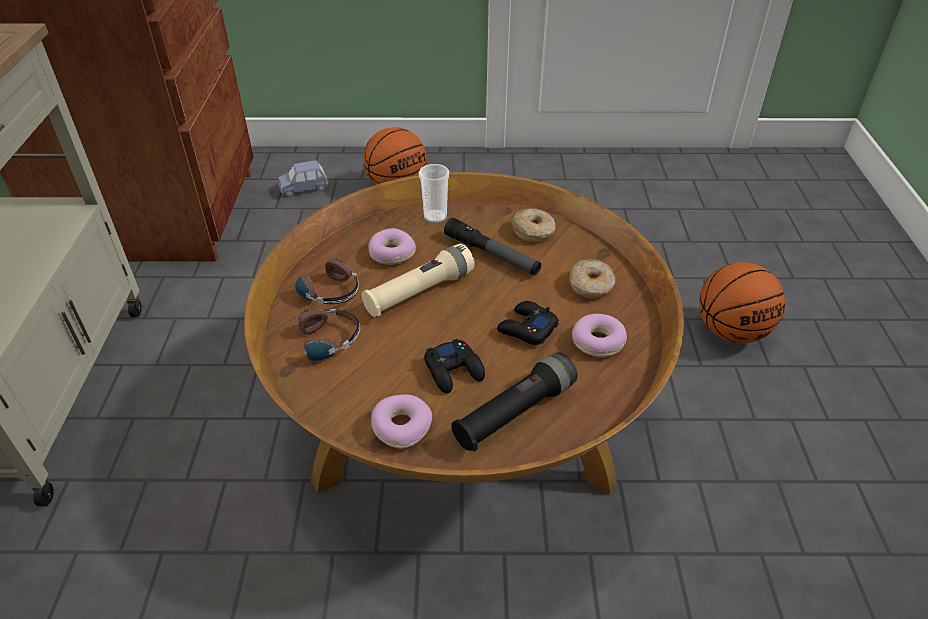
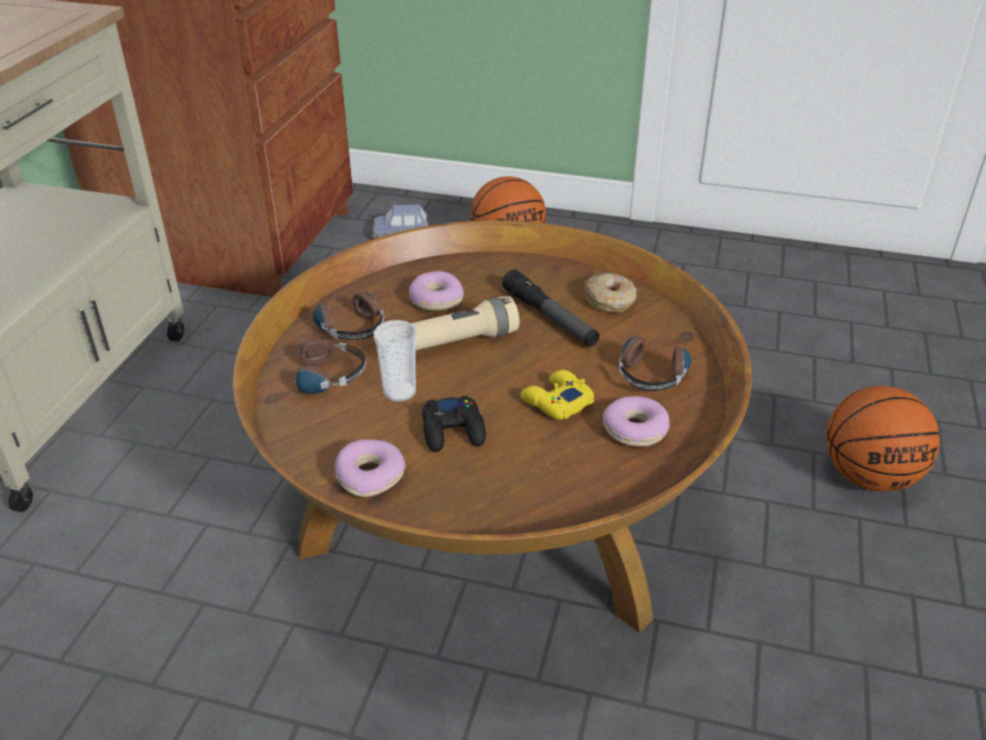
camera: 15 degrees right, 5 degrees down
cup [419,164,449,223] -> cup moved to [374,320,417,402]
black flashlight [451,352,577,452] -> none
black game controller [497,301,559,345] -> yellow game controller [520,370,594,420]
donut [570,259,616,299] -> headphones [618,336,692,391]

